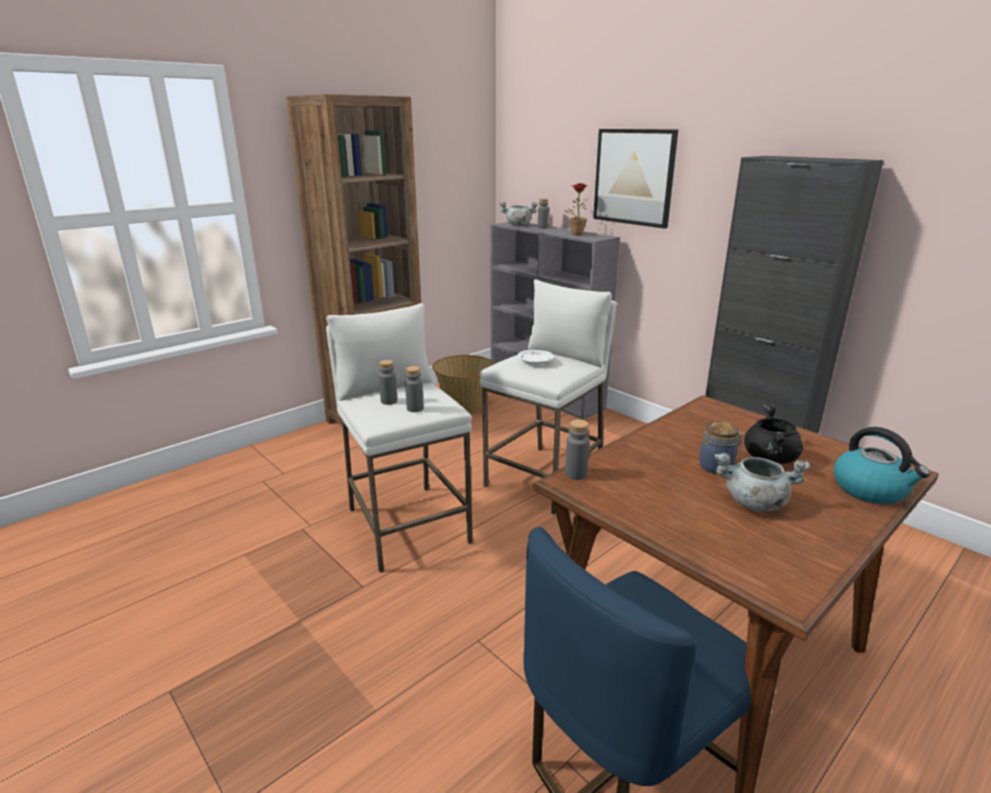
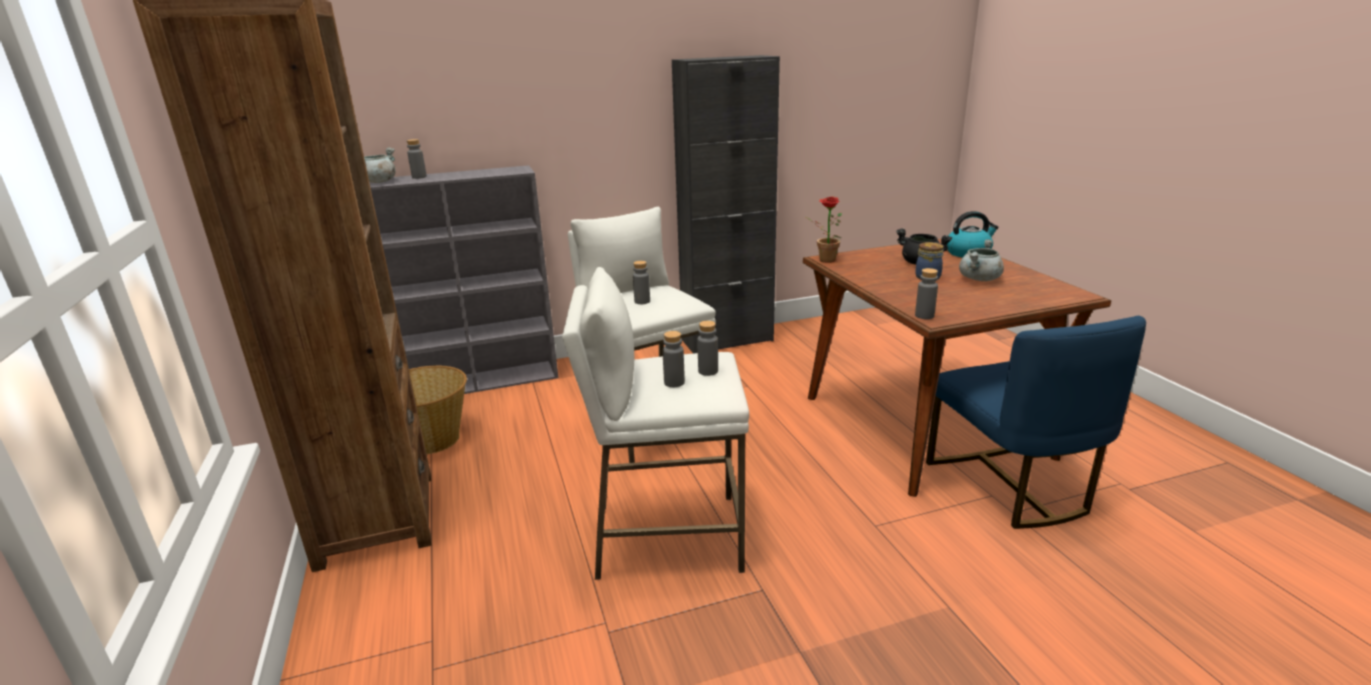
camera: 65 degrees left, 0 degrees up
white plate [518,350,554,365] -> grey bottle [633,261,650,304]
potted plant [564,183,589,235] -> potted plant moved to [804,197,842,263]
picture [593,129,678,229] -> none

